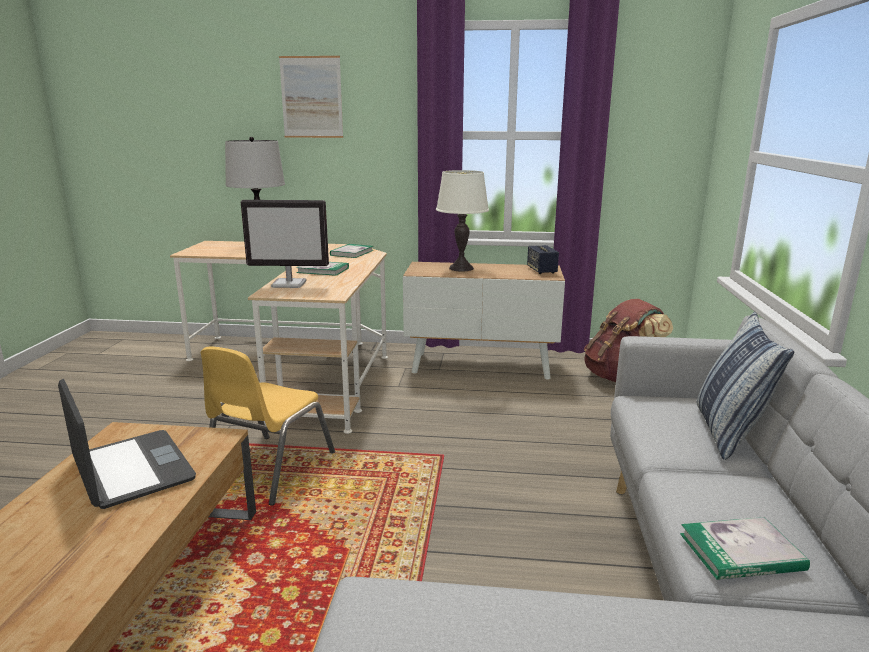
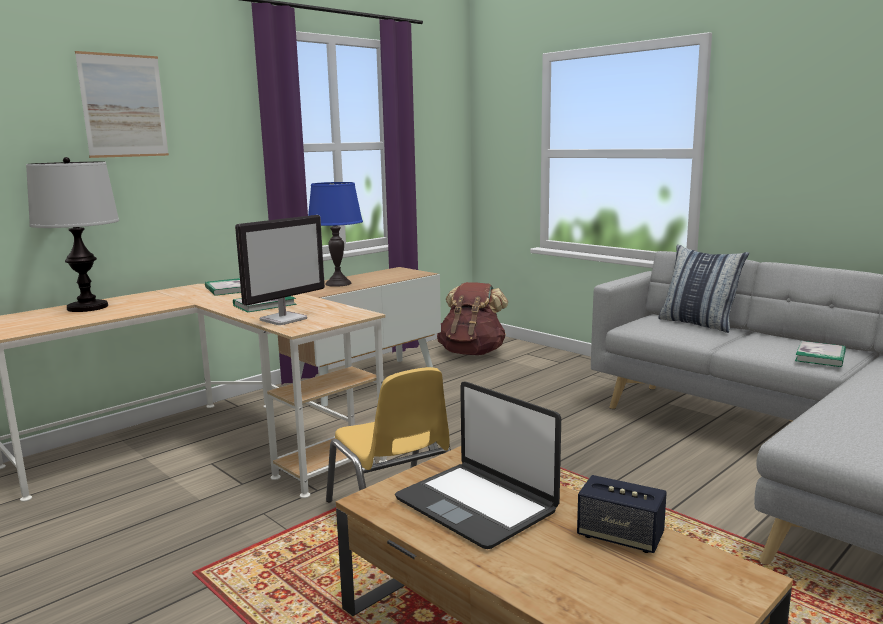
camera: 50 degrees left, 5 degrees down
laptop [58,379,196,509] -> laptop turned 135 degrees counterclockwise [395,381,561,549]
white table lamp [436,170,489,272] -> blue table lamp [308,182,363,287]
speaker [527,245,559,274] -> speaker moved to [577,475,667,553]

